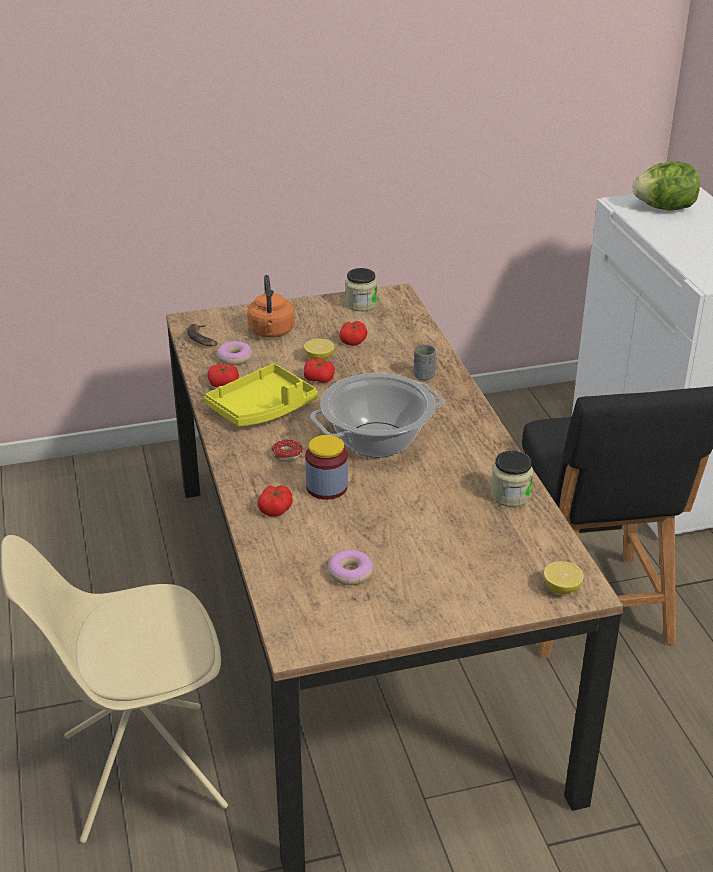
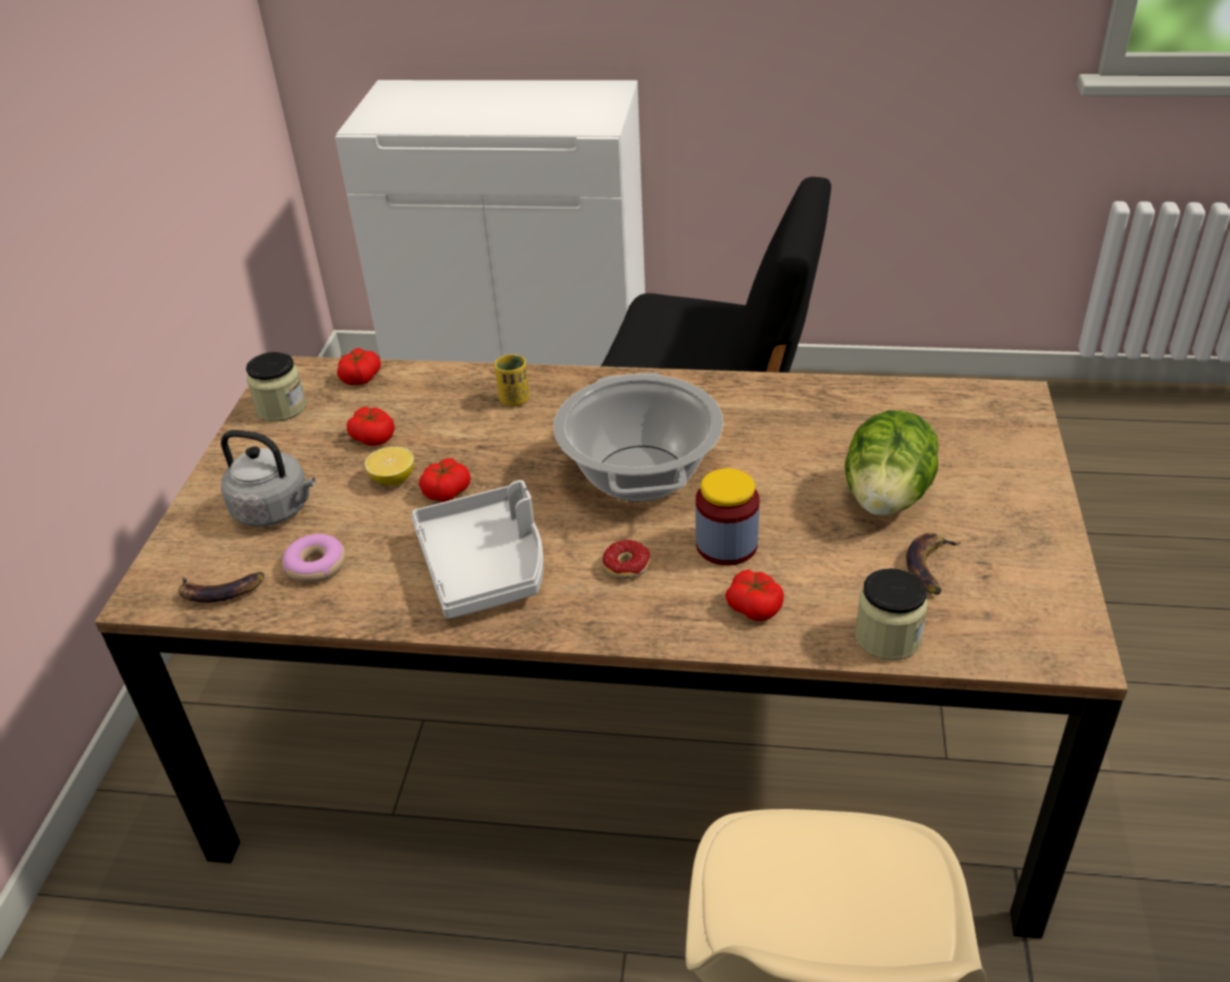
camera: 65 degrees left, 5 degrees up
yellow tray [204,363,318,426] -> grey tray [411,480,544,619]
tomato [207,364,239,387] -> tomato moved to [337,348,381,385]
orange kettle [247,275,295,338] -> grey kettle [221,430,316,526]
donut [328,550,374,585] -> banana [906,533,961,595]
grey cup [414,345,436,381] -> yellow cup [494,354,530,406]
jar [491,451,533,507] -> jar moved to [855,568,928,660]
lemon [544,561,584,594] -> none
lettuce [633,162,700,211] -> lettuce moved to [845,410,939,516]

